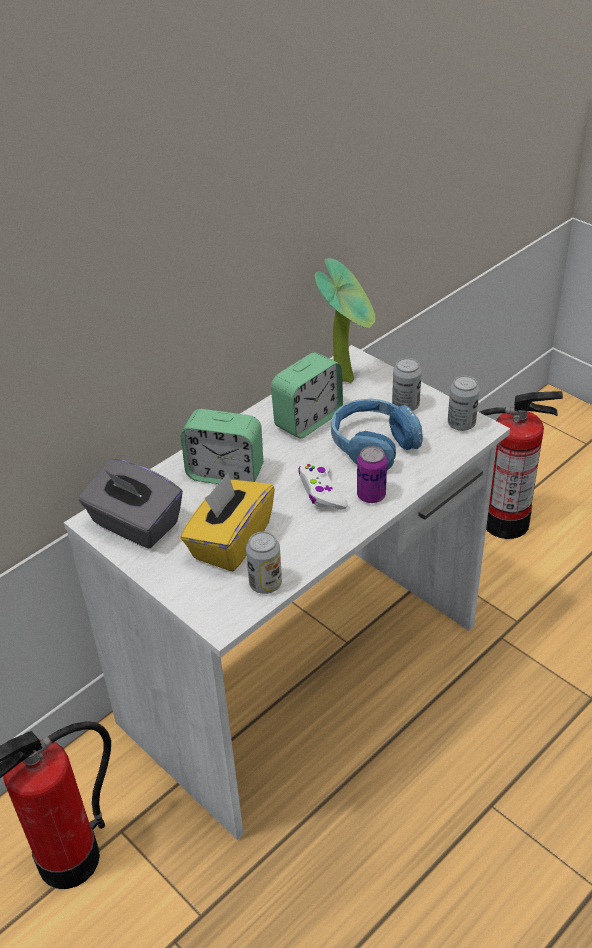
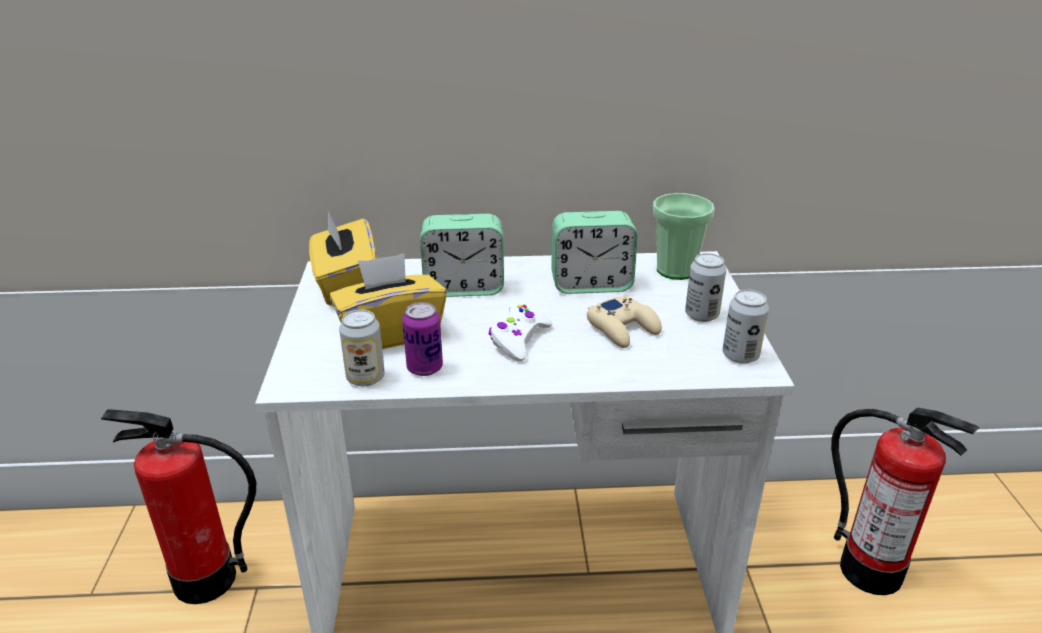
camera: 40 degrees right, 10 degrees down
grey tissue box [79,459,183,548] -> yellow tissue box [309,212,377,306]
alarm clock [181,409,263,484] -> alarm clock turned 60 degrees counterclockwise [420,214,504,297]
potted plant [315,258,375,383] -> cup [653,193,715,280]
blue headphones [331,399,423,470] -> beige game controller [587,296,662,348]
can [357,446,387,503] -> can moved to [402,302,443,376]

